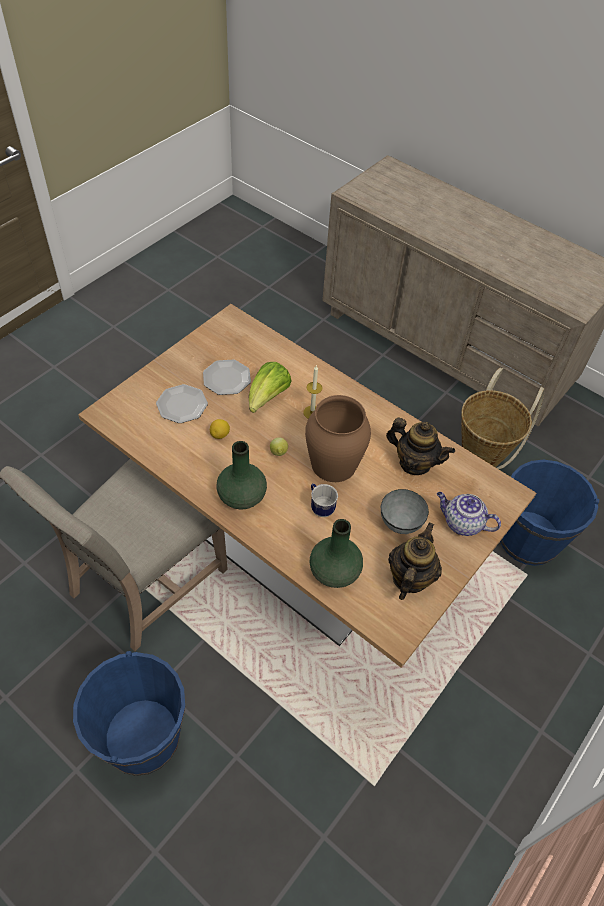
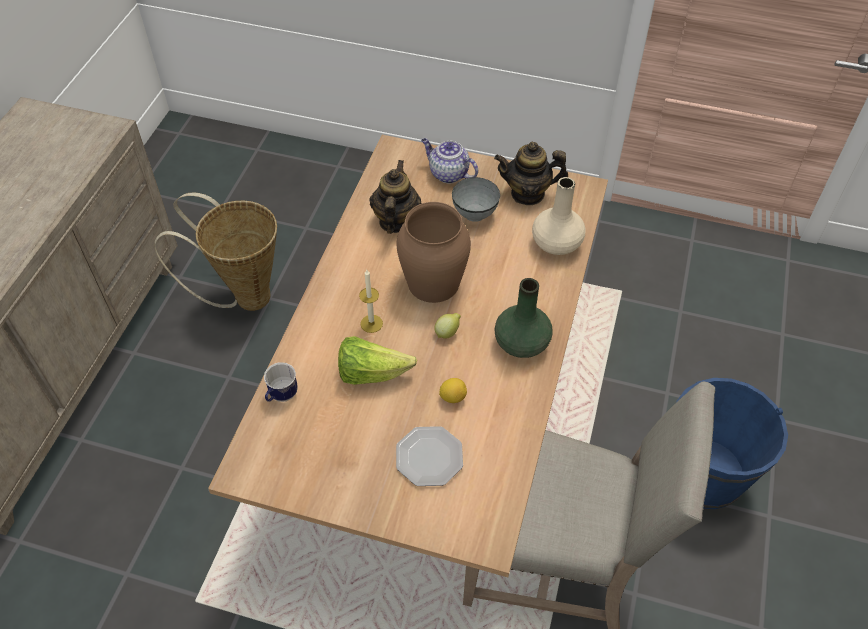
camera: 110 degrees left, 0 degrees up
plate [203,359,251,395] -> none
green vase [309,519,363,588] -> beige vase [532,177,585,255]
mug [311,483,338,517] -> mug moved to [264,362,298,402]
teapot [437,492,501,536] -> teapot turned 120 degrees clockwise [421,138,478,184]
blue bucket [500,460,599,566] -> none

